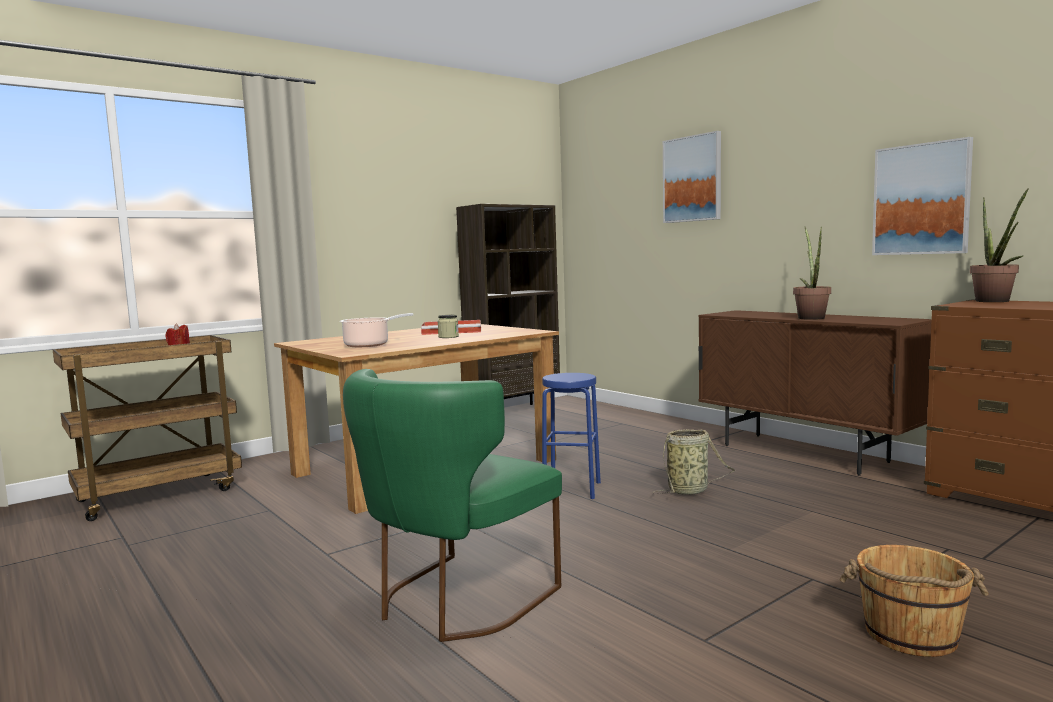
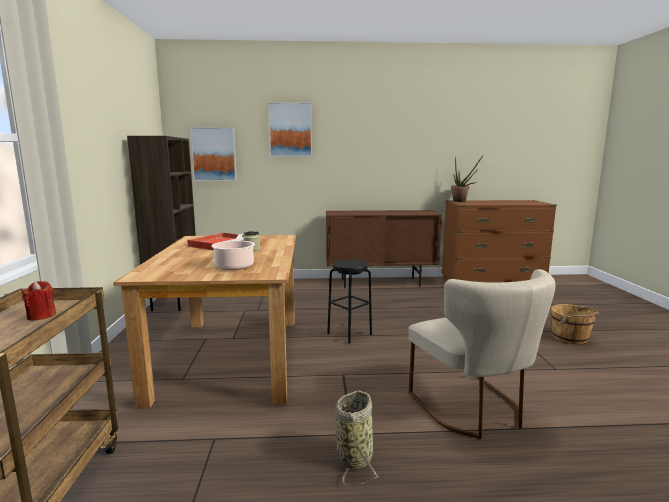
camera: 55 degrees left, 5 degrees up
green chair [343,369,562,642] -> beige chair [409,269,556,439]
blue stool [542,373,601,499] -> black stool [327,260,372,344]
basket [653,429,736,495] -> basket moved to [335,391,380,486]
potted plant [793,227,831,320] -> none
picture [872,137,973,255] -> picture moved to [190,128,237,181]

